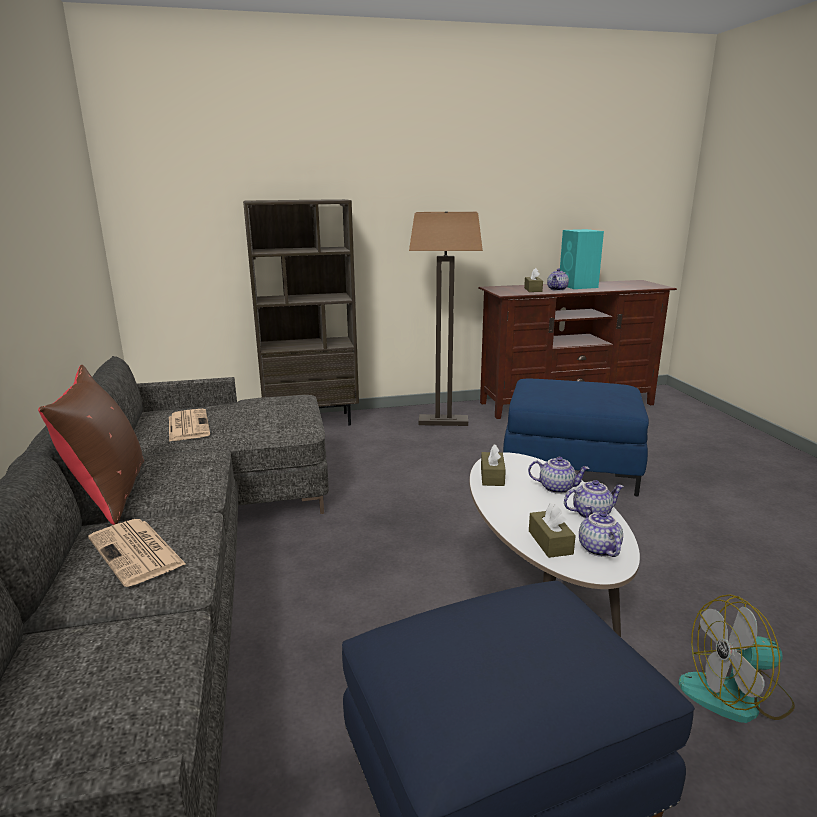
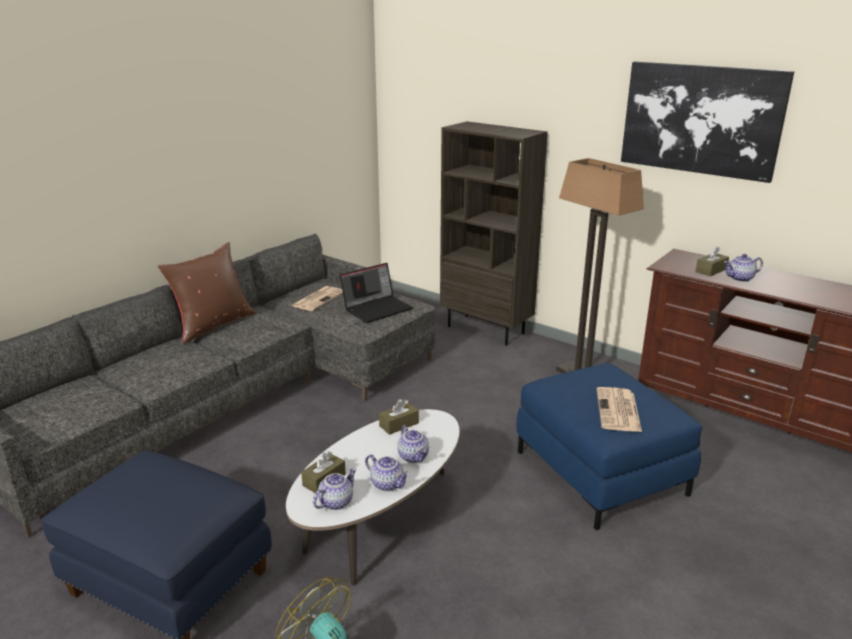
camera: 50 degrees right, 5 degrees up
newspaper [88,519,186,587] -> newspaper moved to [597,387,642,432]
turquoise speaker [560,229,604,289] -> none
none -> laptop [340,263,413,323]
none -> picture [621,61,794,183]

